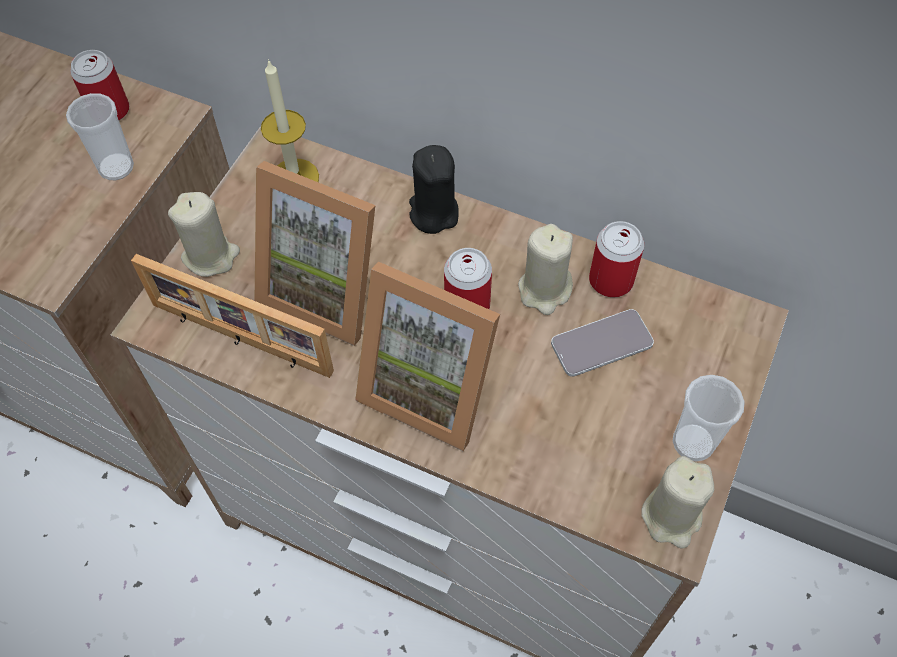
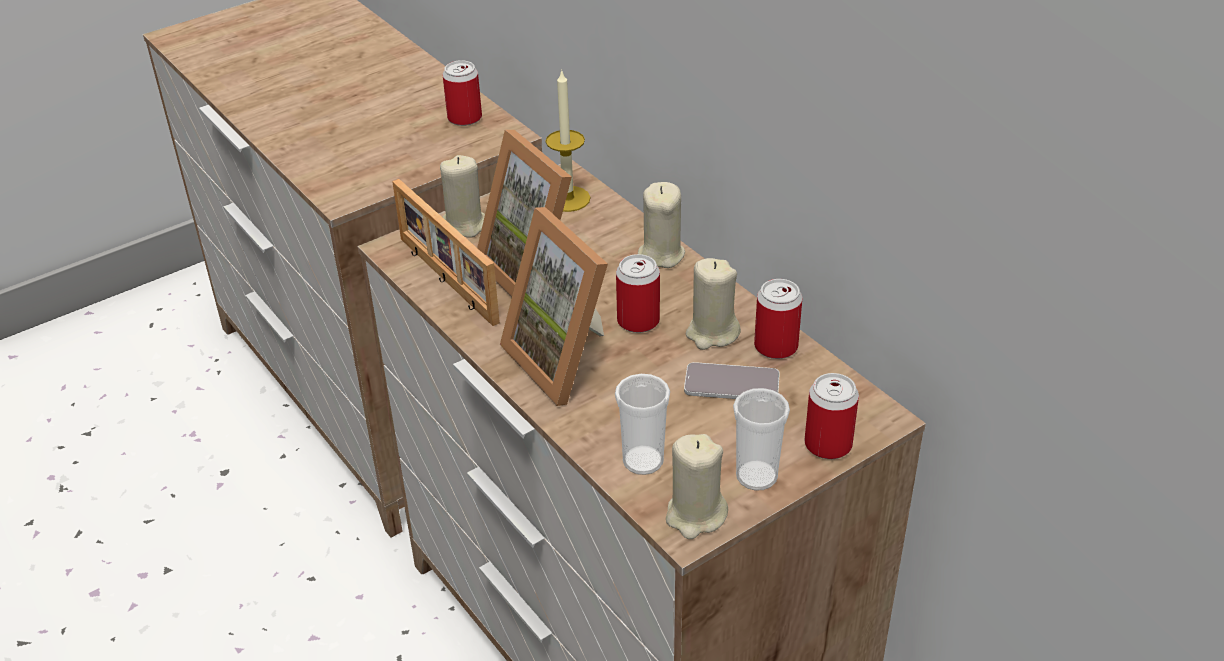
camera: 30 degrees right, 20 degrees down
cup [66,93,134,180] -> cup moved to [615,374,670,475]
black candle [409,145,459,234] -> beige candle [638,182,685,268]
none -> can [805,373,859,459]

